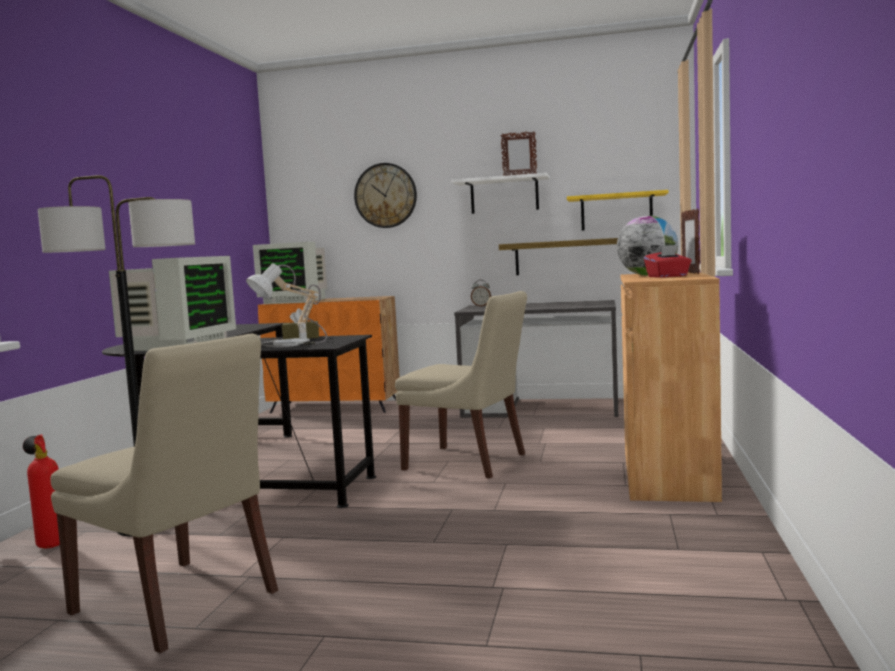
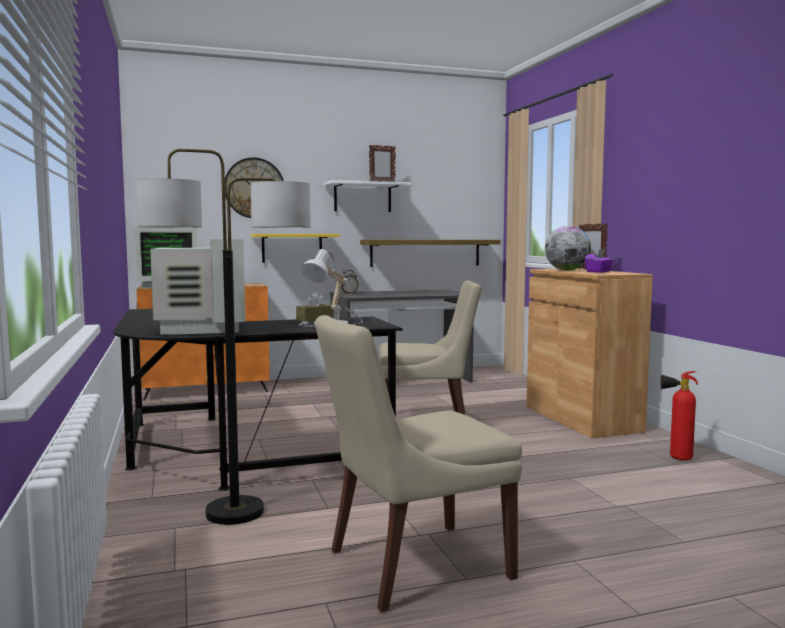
camera: 30 degrees left, 0 degrees up
fire extinguisher [23,434,60,548] -> fire extinguisher moved to [661,371,698,460]
beige chair [50,334,278,653] -> beige chair turned 150 degrees clockwise [315,315,522,612]
yellow shelf [567,190,669,231] -> yellow shelf moved to [251,234,340,263]
red tissue box [644,245,692,278] -> purple tissue box [585,249,613,273]

